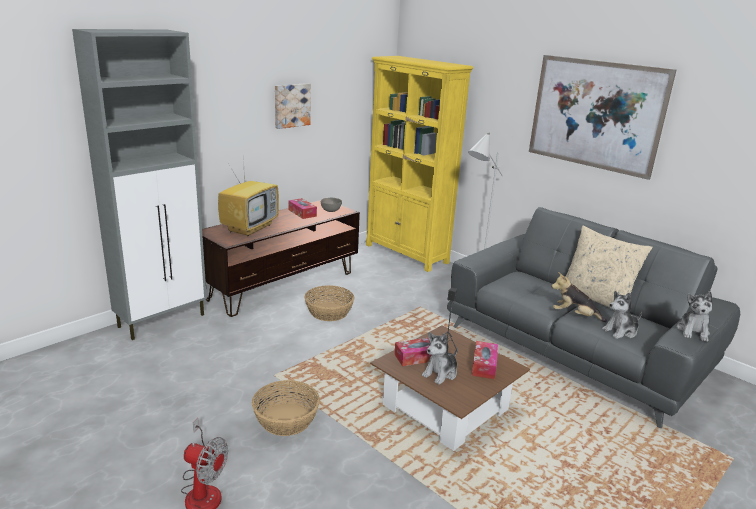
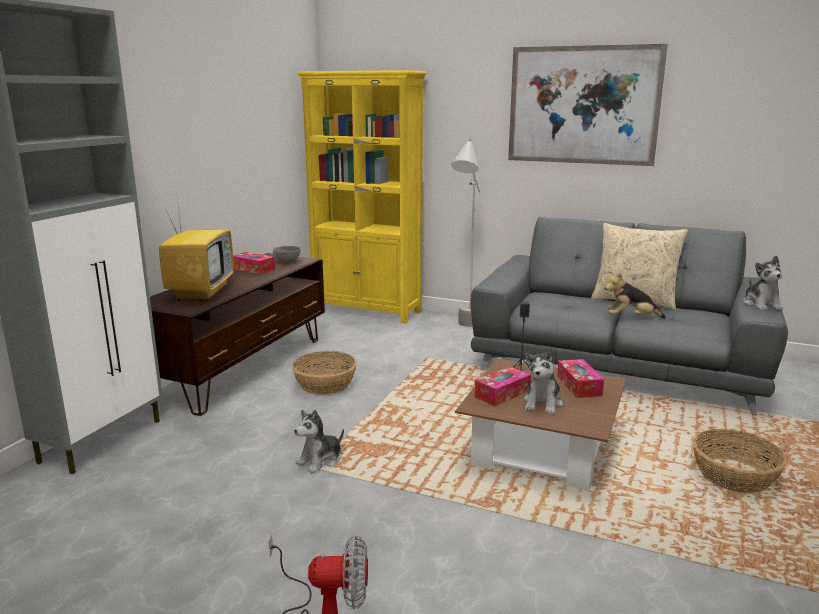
camera: 20 degrees left, 5 degrees down
basket [252,380,320,436] -> basket moved to [693,429,787,493]
picture [275,83,311,129] -> none
plush toy [602,291,642,339] -> plush toy moved to [294,410,344,473]

